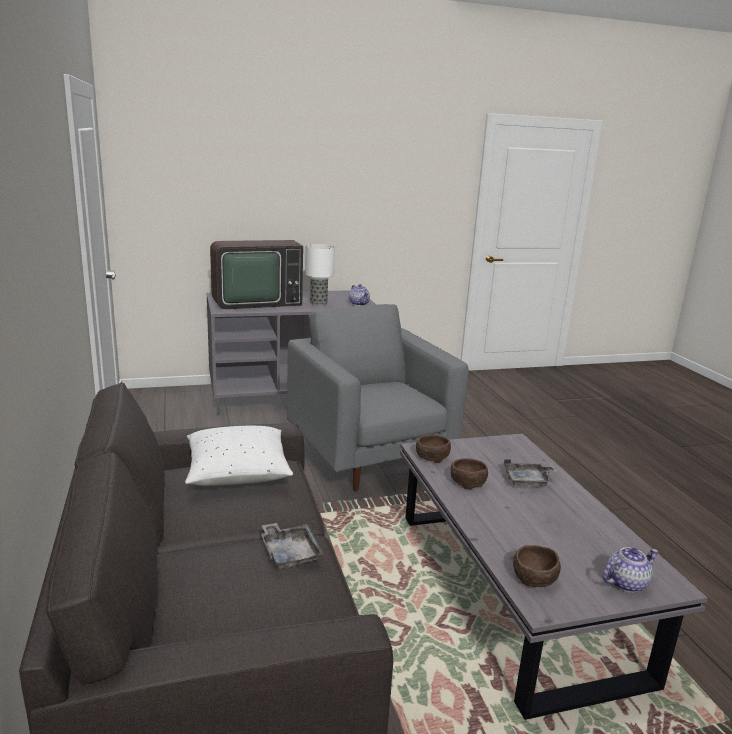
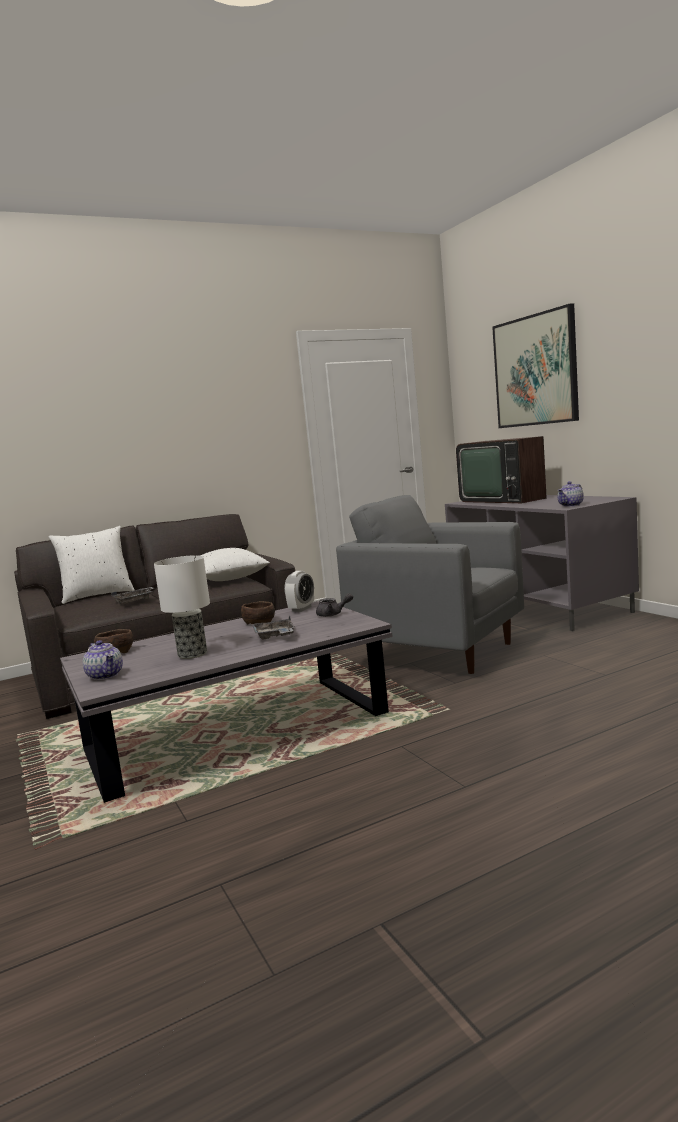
camera: 80 degrees right, 10 degrees down
grey armchair [287,304,469,492] -> grey armchair turned 105 degrees counterclockwise [336,495,524,674]
table lamp [305,244,335,305] -> table lamp moved to [154,555,210,659]
brown bowl [416,435,451,463] -> alarm clock [284,571,314,612]
none -> white pillow [49,526,135,604]
none -> grey teapot [316,593,353,617]
none -> picture [492,304,579,428]

